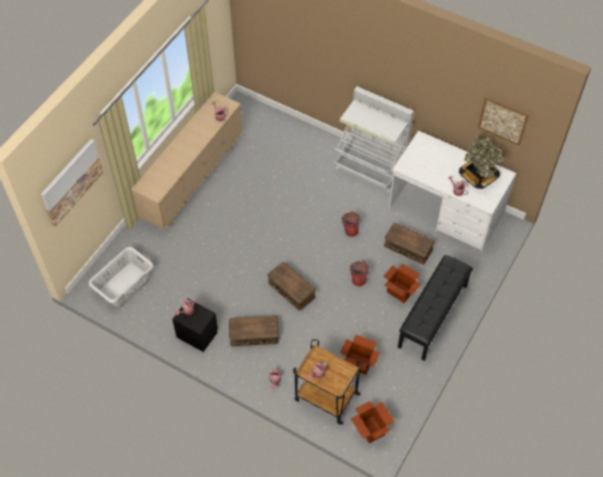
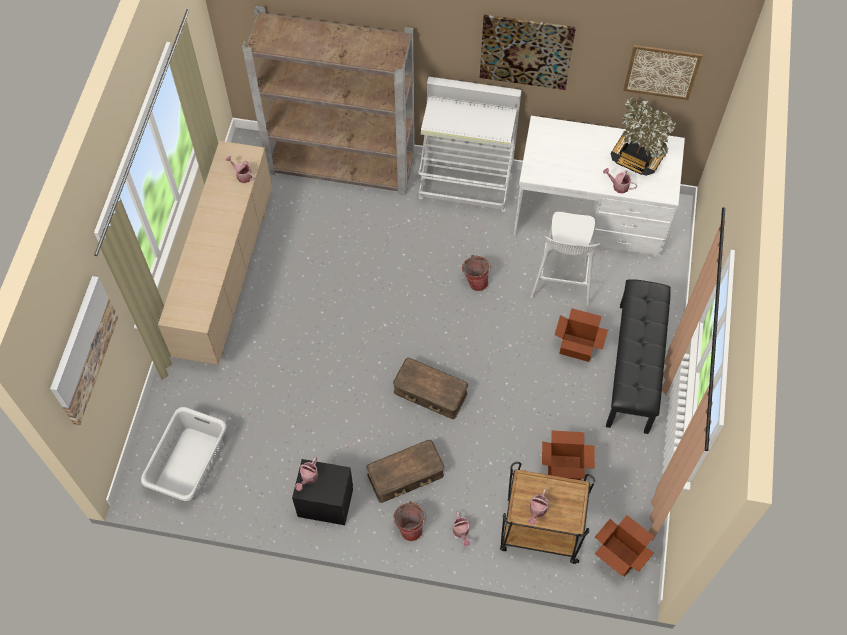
camera: 20 degrees left, 5 degrees up
bucket [350,261,370,286] -> bucket moved to [393,501,426,541]
brown storage box [384,223,435,264] -> white stool [531,212,600,306]
none -> brown bookcase [242,6,415,195]
none -> picture [480,14,576,90]

